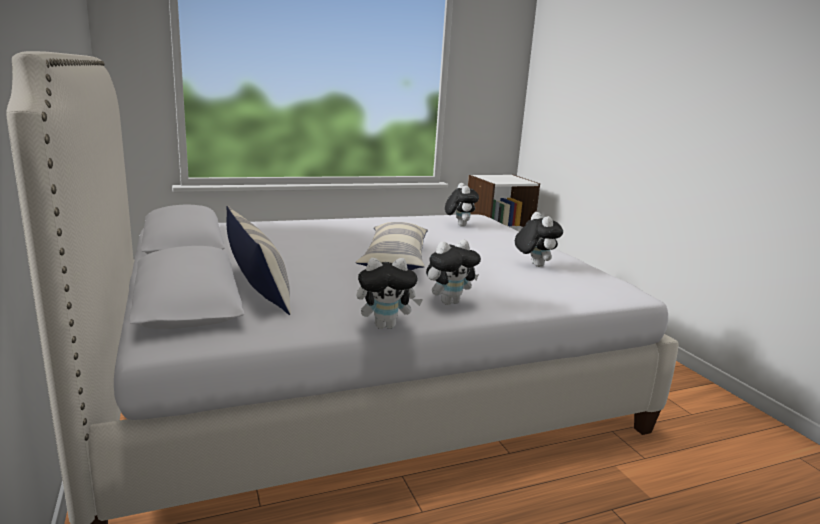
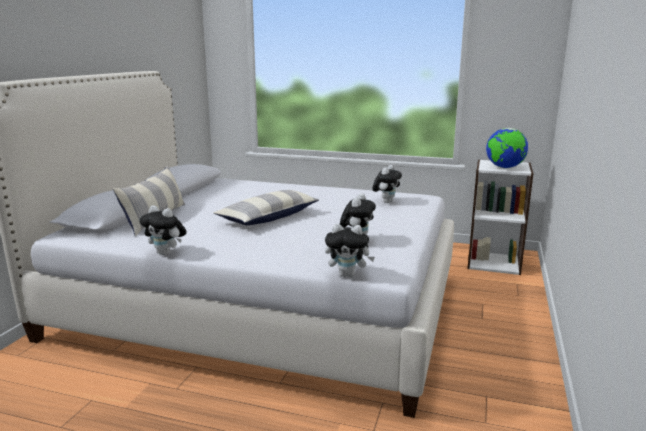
camera: 40 degrees right, 0 degrees up
plush toy [426,240,481,305] -> plush toy moved to [325,224,375,277]
none -> globe [486,128,528,168]

